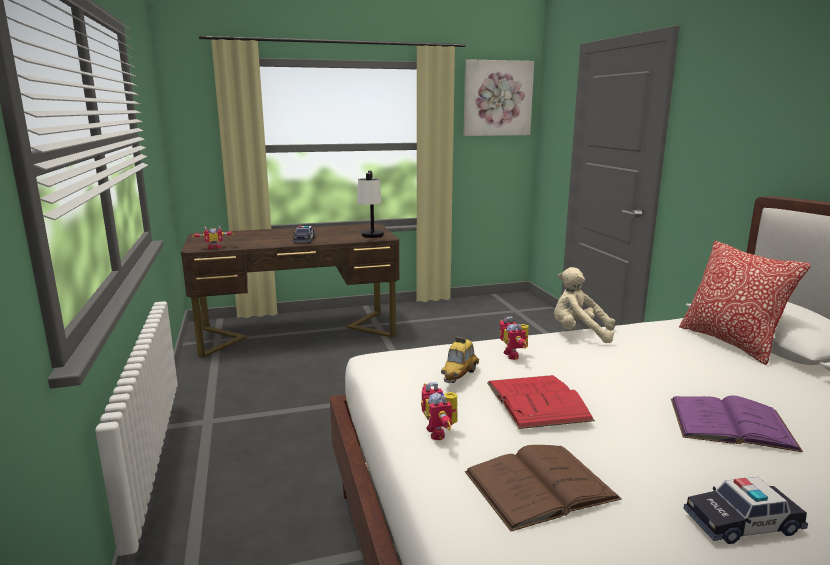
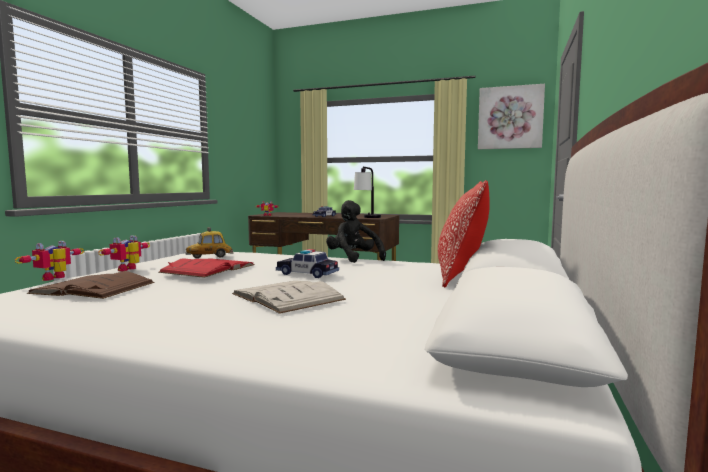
camera: 35 degrees right, 10 degrees down
toy robot [499,316,529,360] -> toy robot moved to [15,241,84,281]
beige plush toy [554,267,615,343] -> black plush toy [326,200,386,263]
purple book [671,396,803,452] -> white book [232,281,346,314]
toy car [683,477,808,544] -> toy car moved to [276,249,339,278]

